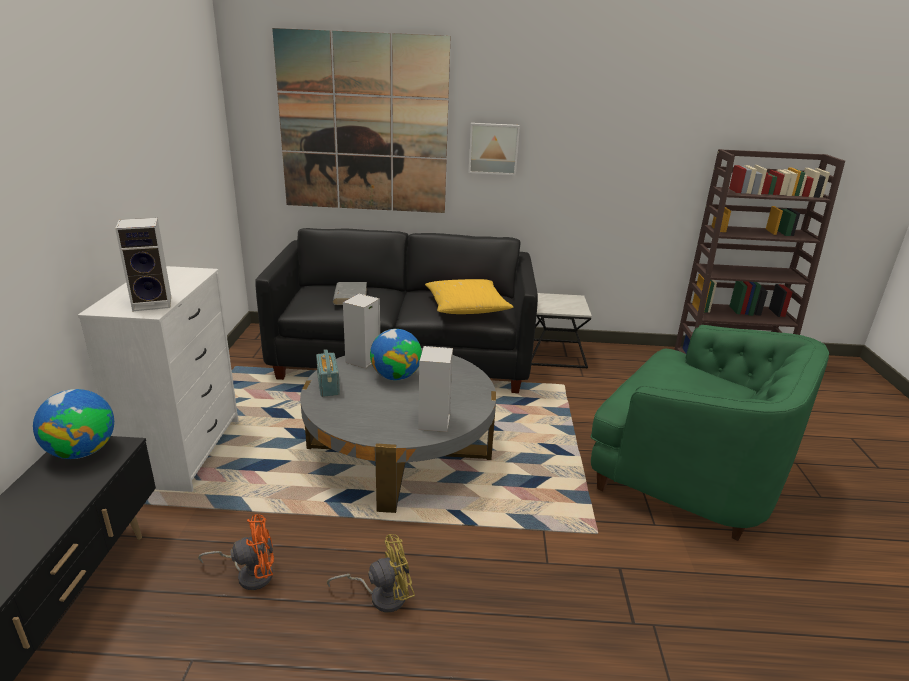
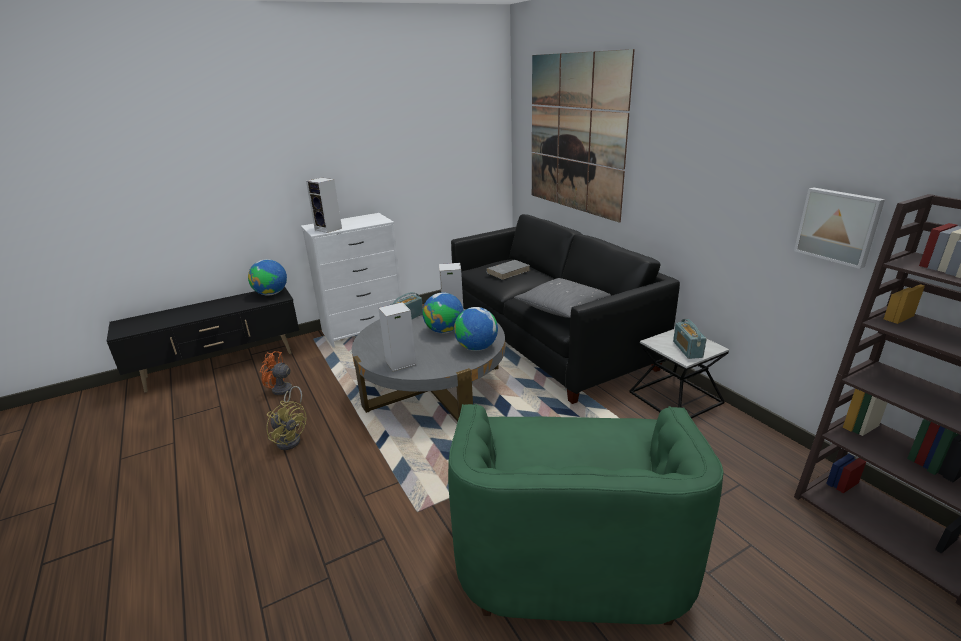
camera: 60 degrees right, 0 degrees up
orange fan [198,514,274,590] -> orange fan turned 150 degrees clockwise [260,351,302,403]
yellow pillow [425,279,513,314] -> grey pillow [514,278,611,318]
picture [468,123,520,175] -> picture moved to [794,187,885,269]
none -> globe [454,307,498,351]
none -> radio [673,319,707,359]

